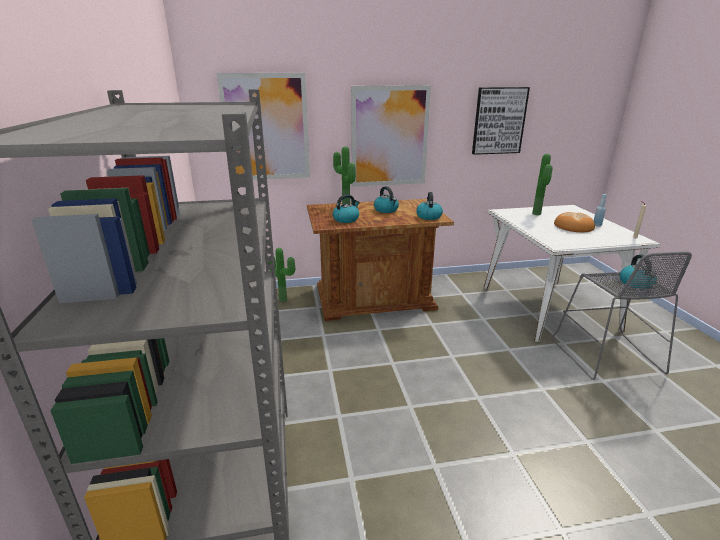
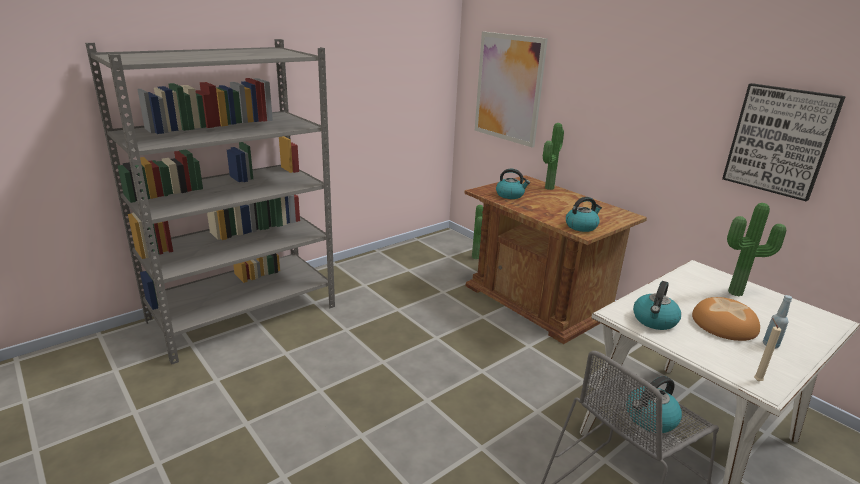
camera: 60 degrees right, 0 degrees up
picture [351,85,431,187] -> none
kettle [374,186,399,213] -> kettle moved to [633,281,681,330]

